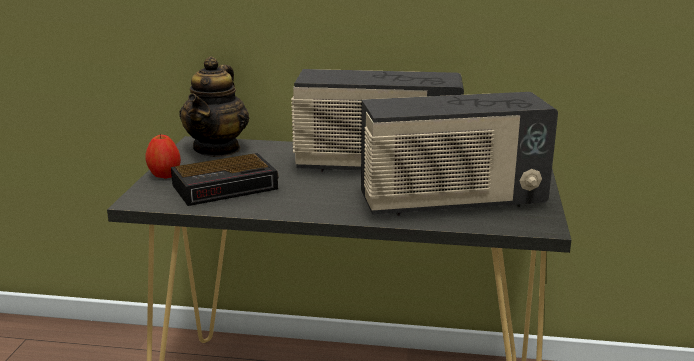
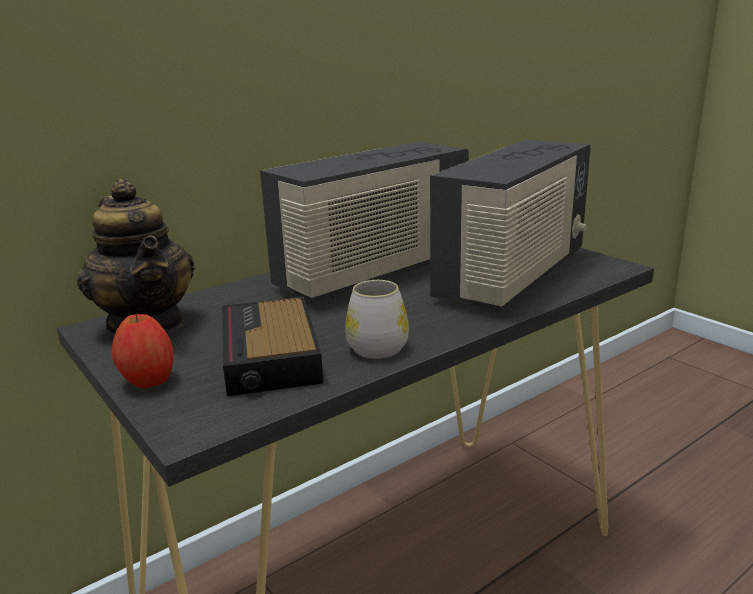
camera: 45 degrees left, 0 degrees up
alarm clock [171,153,279,206] -> alarm clock turned 150 degrees clockwise [222,297,323,396]
none -> white mug [345,280,409,359]

